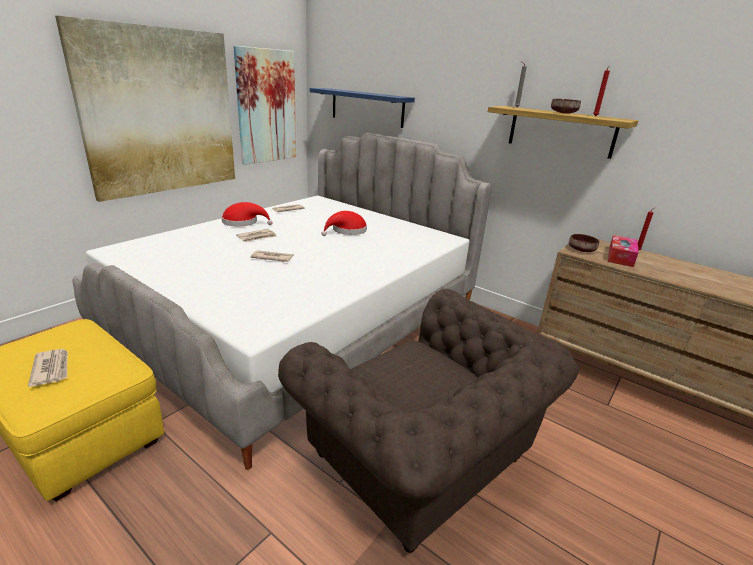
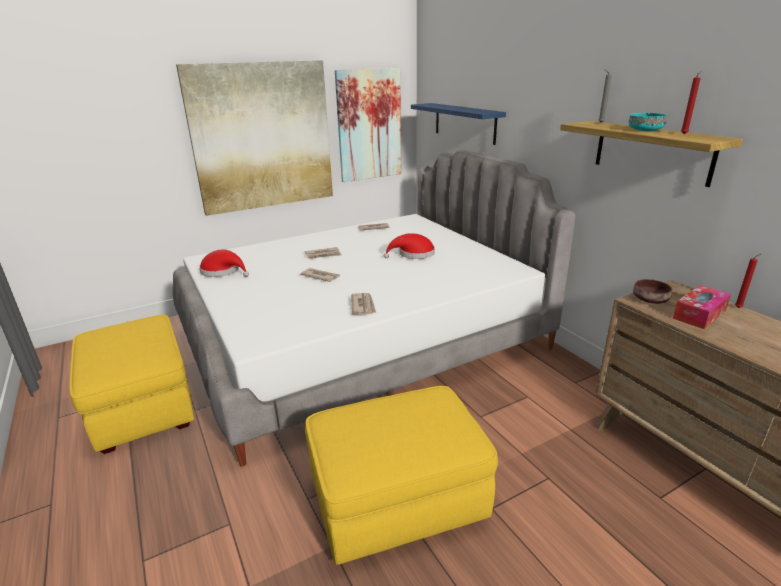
camera: 25 degrees right, 0 degrees up
newspaper [28,349,68,387] -> newspaper moved to [351,293,376,315]
red hat [221,202,273,226] -> red hat moved to [199,249,249,277]
brown armchair [278,289,579,553] -> yellow ottoman [305,386,498,565]
brown bowl [551,99,581,114] -> turquoise bowl [629,113,667,131]

